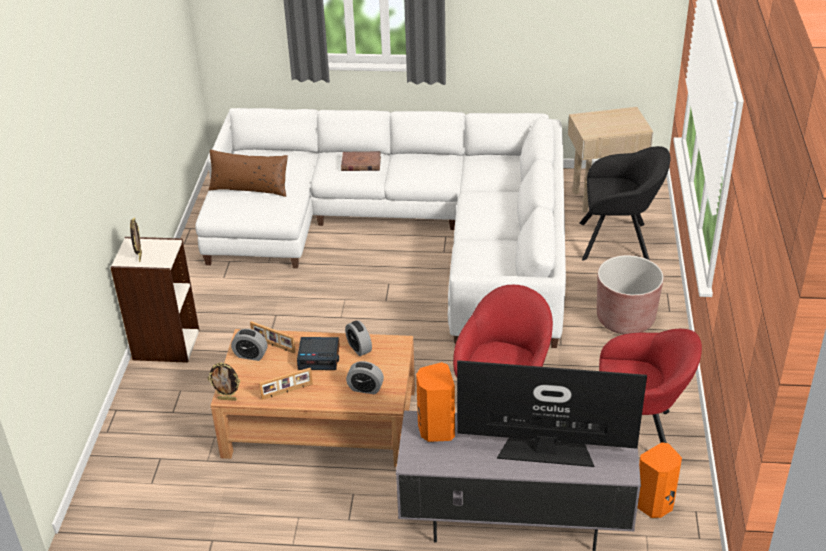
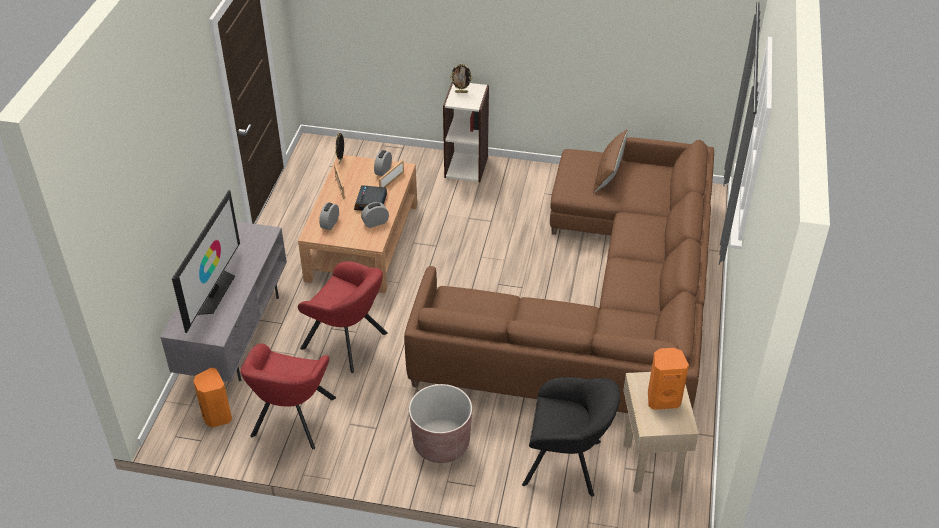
camera: 95 degrees right, 5 degrees up
white sofa [195,108,566,348] -> brown sofa [404,137,714,413]
brown book [341,151,381,171] -> none
orange speaker [416,362,455,442] -> orange speaker moved to [648,348,689,410]
black armchair [579,146,670,261] -> black armchair turned 90 degrees counterclockwise [522,377,620,497]

